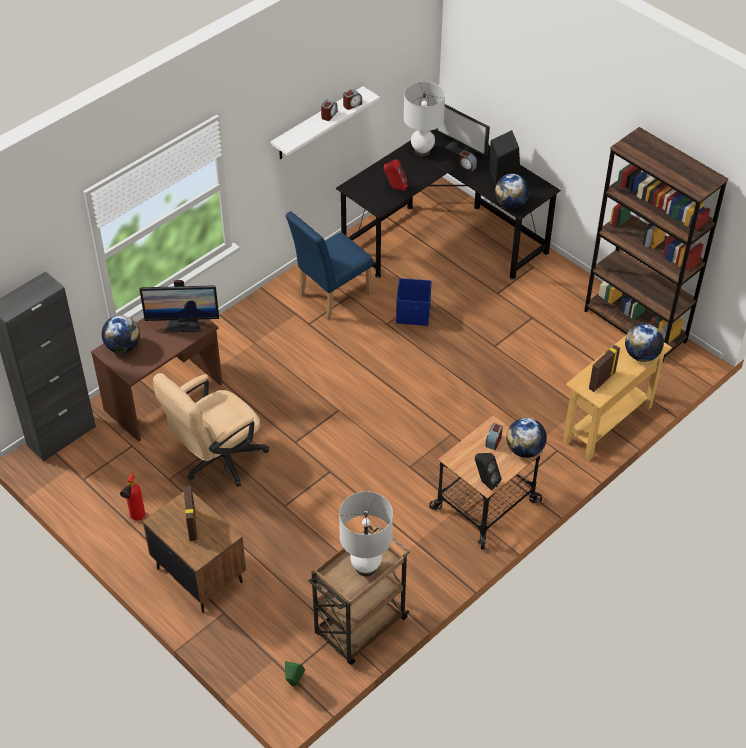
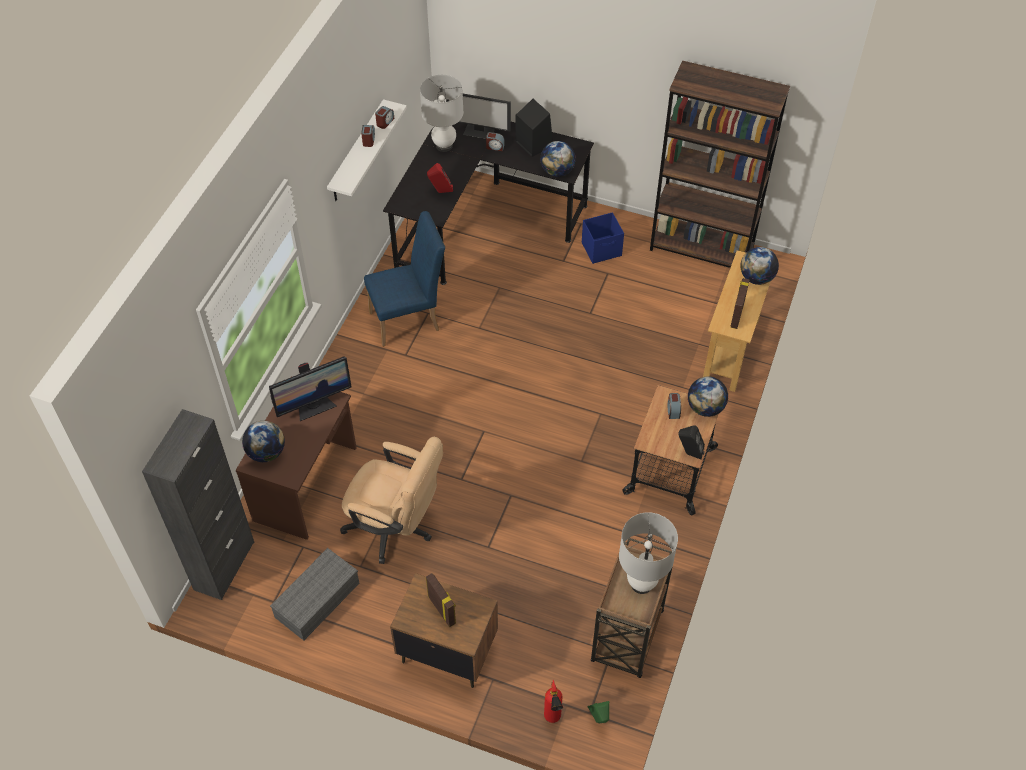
camera: 25 degrees left, 5 degrees up
fire extinguisher [120,472,145,520] -> fire extinguisher moved to [544,680,563,723]
beige office chair [152,373,269,487] -> beige office chair turned 90 degrees counterclockwise [340,436,443,564]
blue chair [285,211,373,320] -> blue chair turned 135 degrees counterclockwise [364,211,445,347]
blue storage box [396,278,432,326] -> blue storage box moved to [582,212,624,264]
none -> grey storage box [270,548,359,641]

